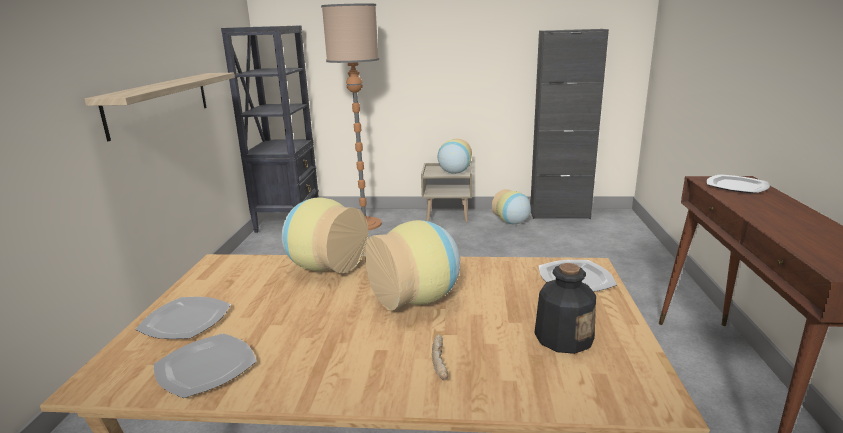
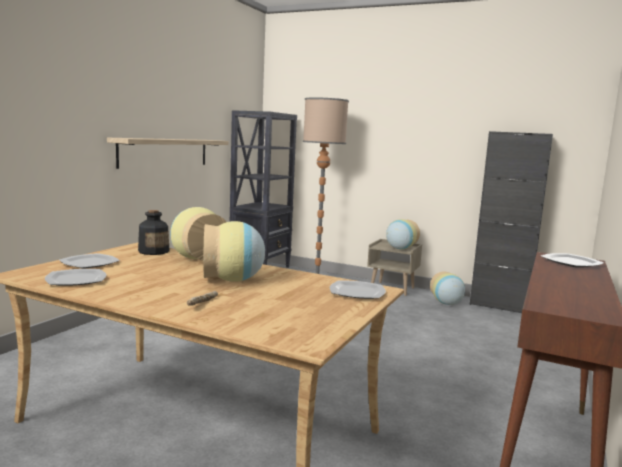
camera: 20 degrees right, 10 degrees down
bottle [534,263,596,354] -> bottle moved to [138,210,170,255]

